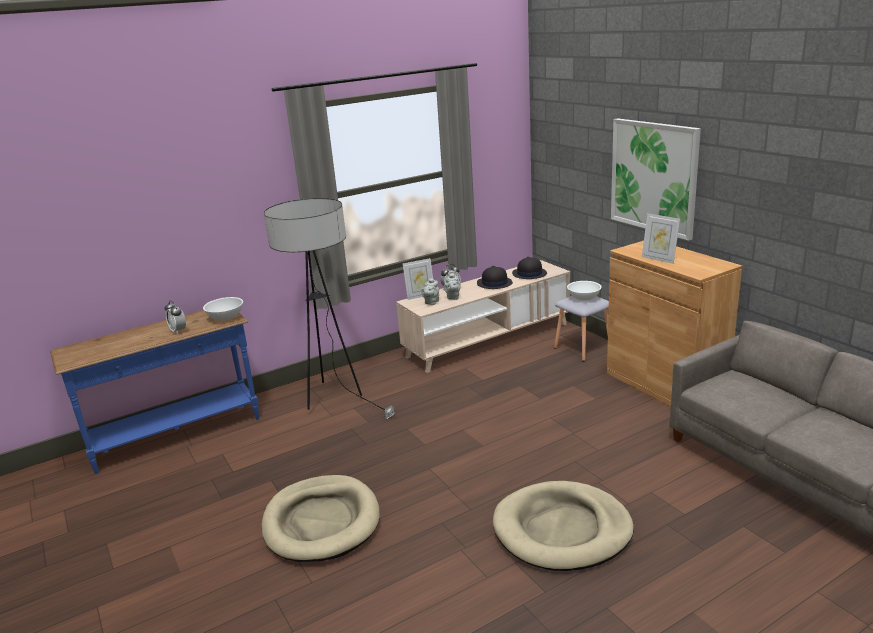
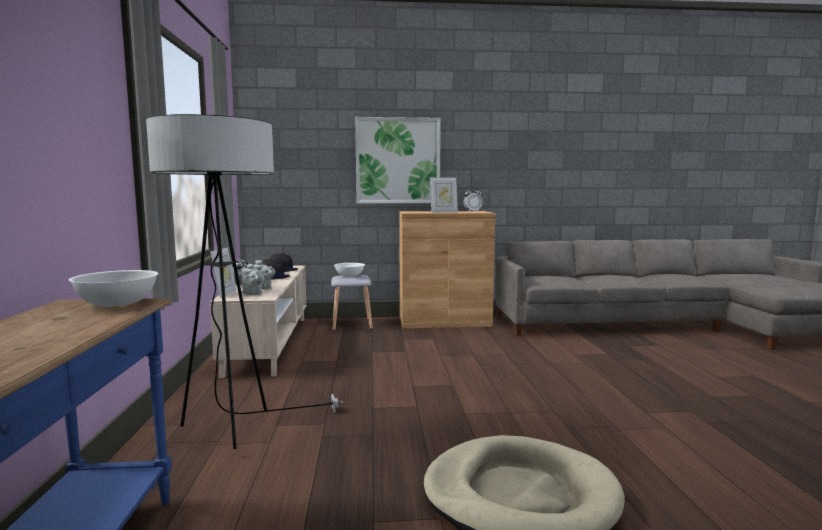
camera: 65 degrees left, 15 degrees down
alarm clock [165,301,186,334] -> alarm clock moved to [463,187,483,212]
beige dog bed [493,481,634,571] -> none

